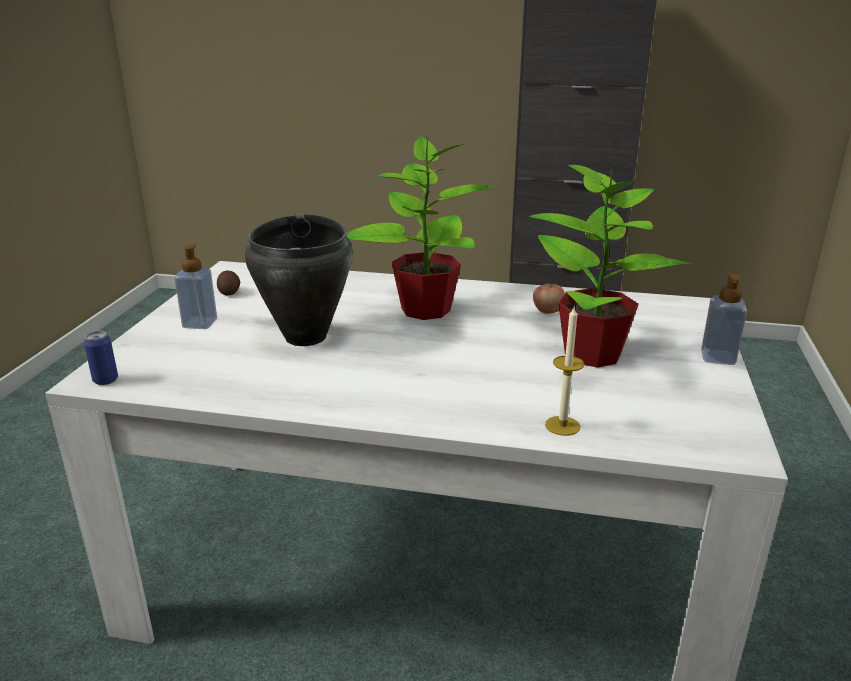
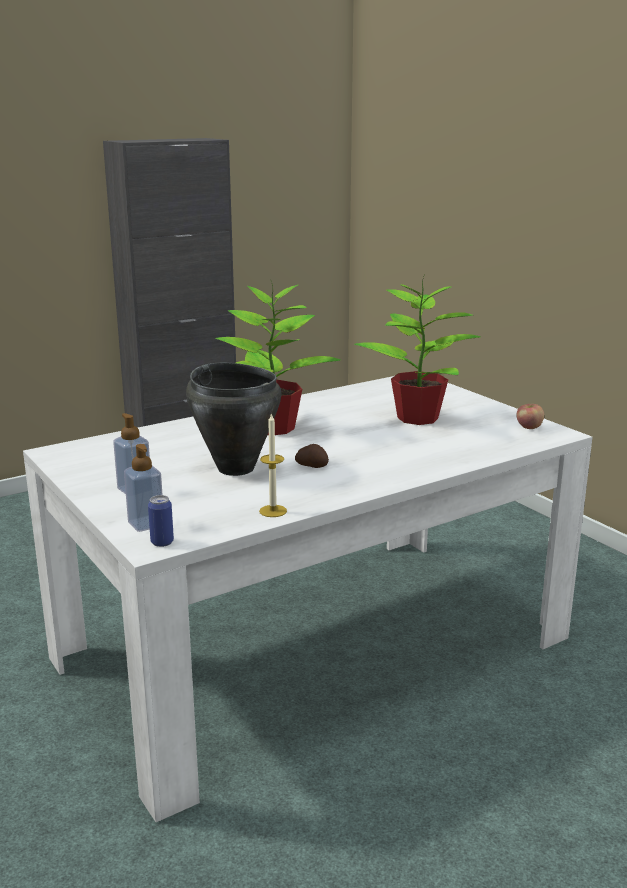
camera: 45 degrees left, 5 degrees down
potato [217,270,240,295] -> potato moved to [295,444,329,468]
apple [533,284,565,314] -> apple moved to [517,404,544,429]
candle [545,307,584,436] -> candle moved to [259,413,287,517]
soap dispenser [701,274,747,365] -> soap dispenser moved to [124,444,162,532]

